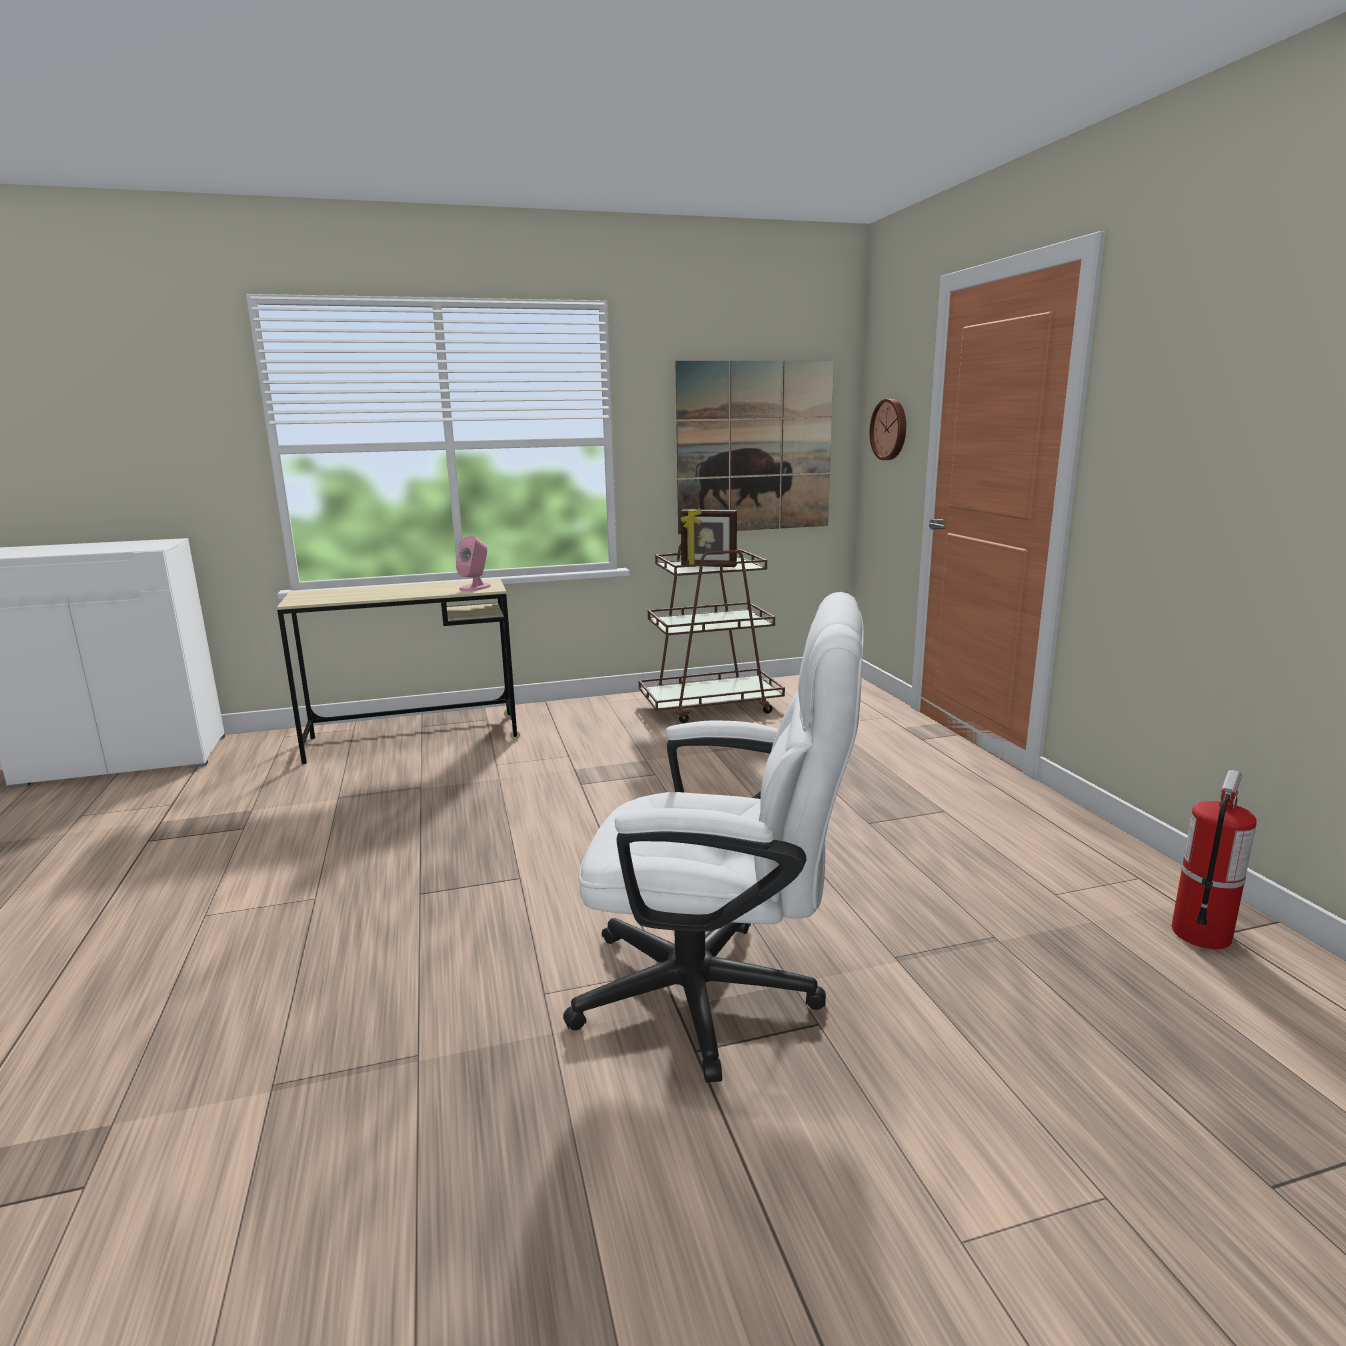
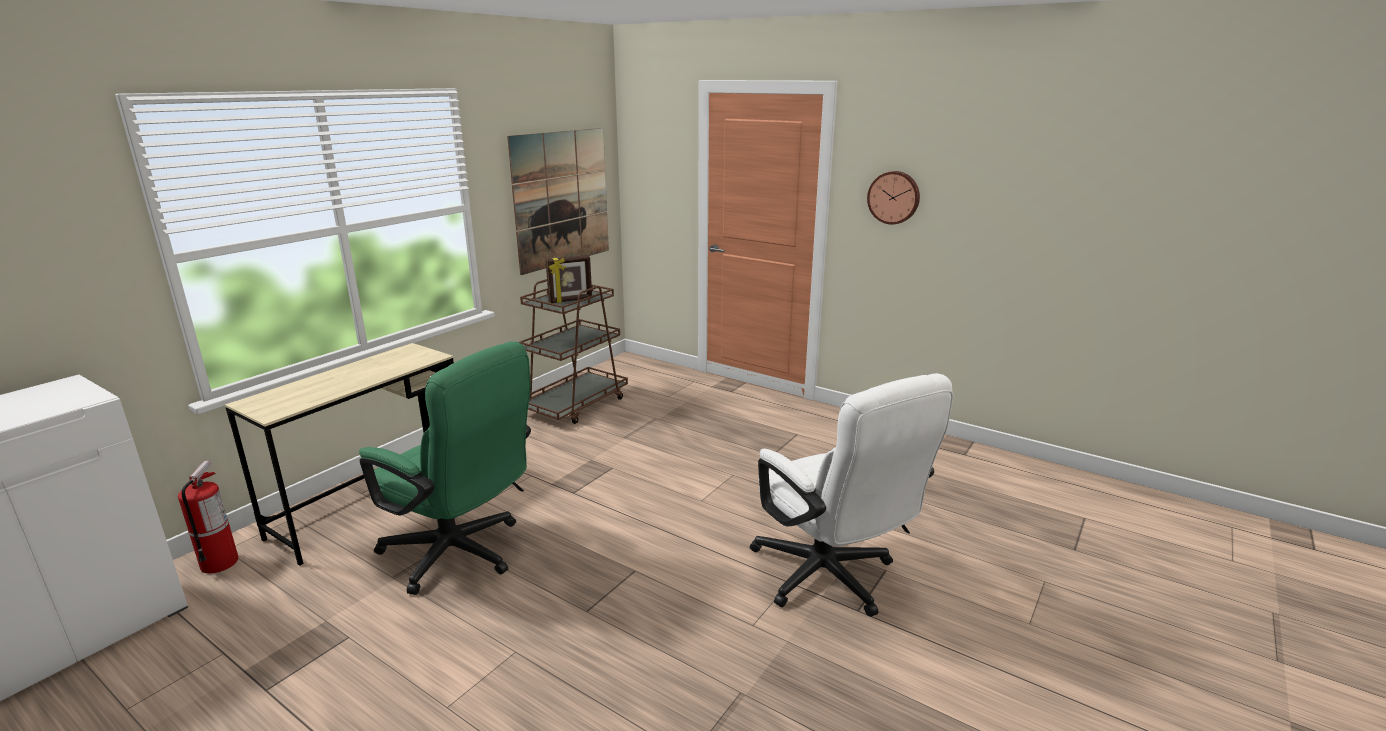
camera: 40 degrees left, 5 degrees up
pink speaker [456,535,491,591] -> none
white office chair [563,592,864,1082] -> white office chair turned 90 degrees clockwise [750,373,953,617]
wall clock [870,399,906,460] -> wall clock moved to [867,171,920,224]
fire extinguisher [1172,770,1257,949] -> fire extinguisher moved to [178,461,238,573]
none -> green office chair [359,341,531,595]

